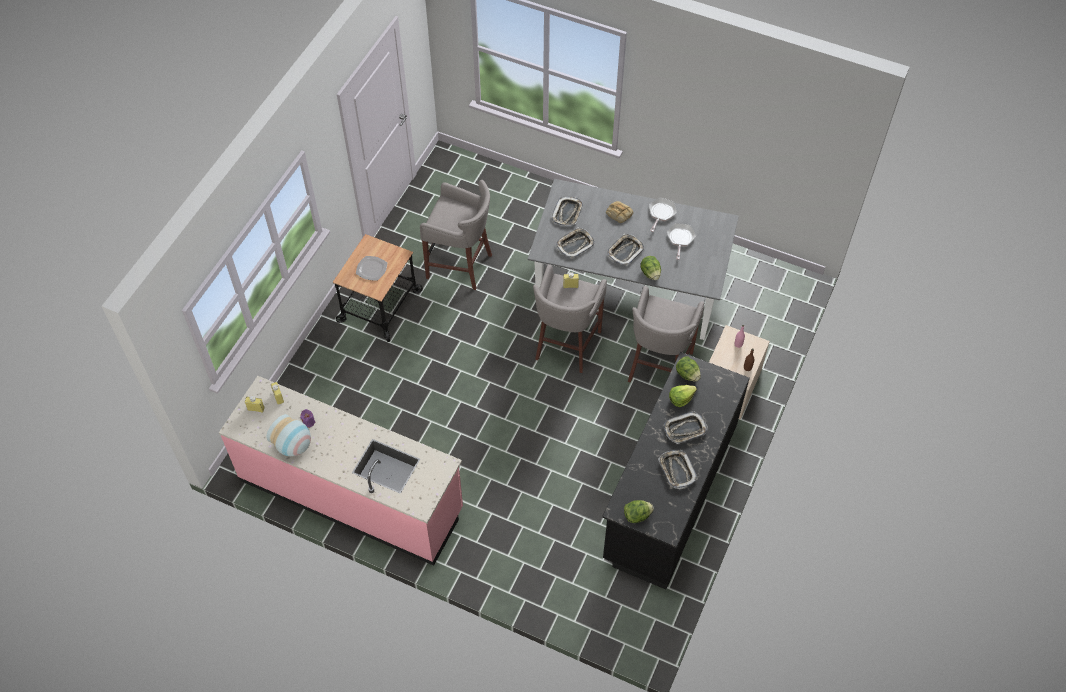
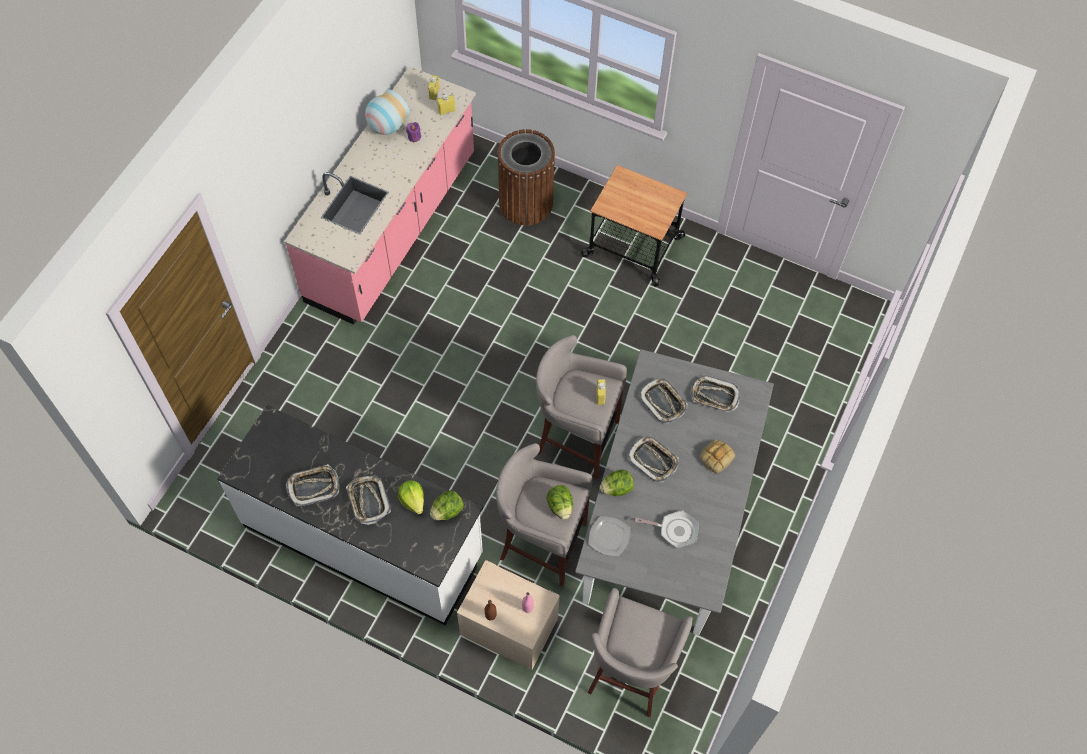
camera: 90 degrees right, 5 degrees up
plate [356,256,387,281] -> plate moved to [588,516,631,556]
grey stool [420,180,492,290] -> grey stool moved to [588,588,693,717]
black counter [602,352,750,589] -> white counter [217,405,483,625]
lettuce [624,500,654,523] -> lettuce moved to [547,485,573,520]
frying pan [649,198,677,232] -> none
none -> brown trash can [497,129,555,225]

